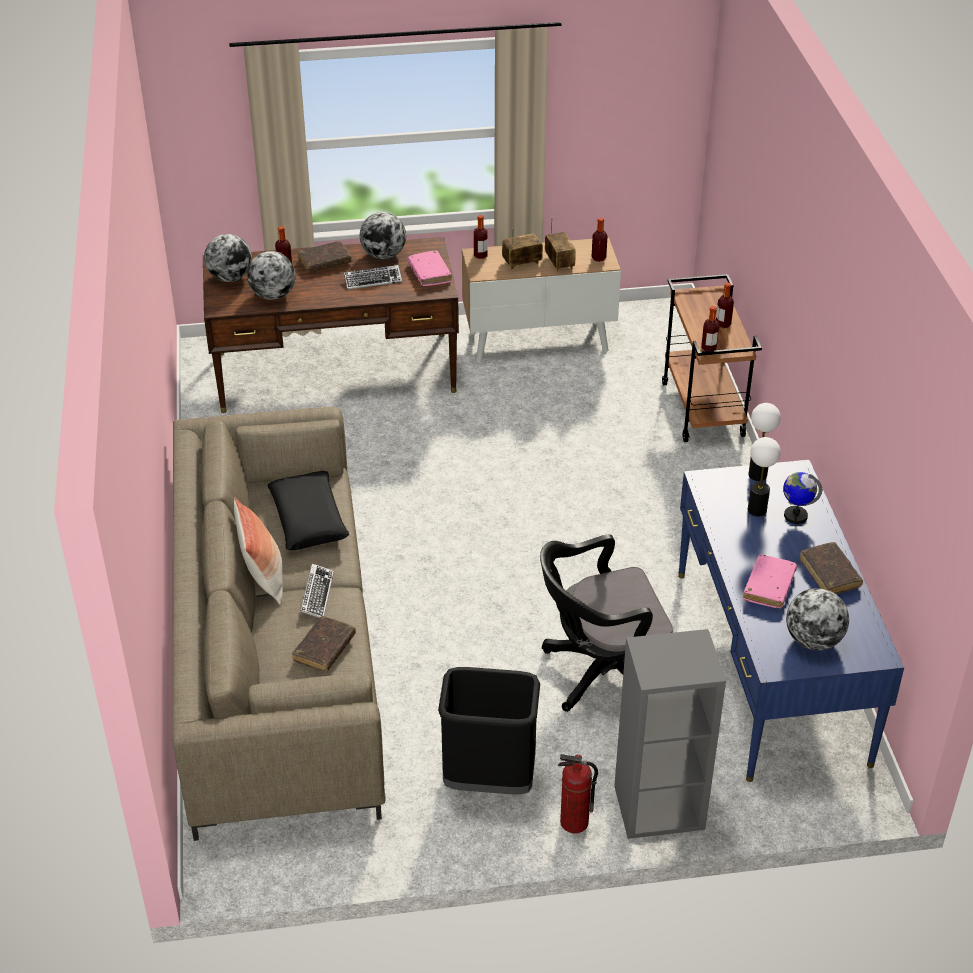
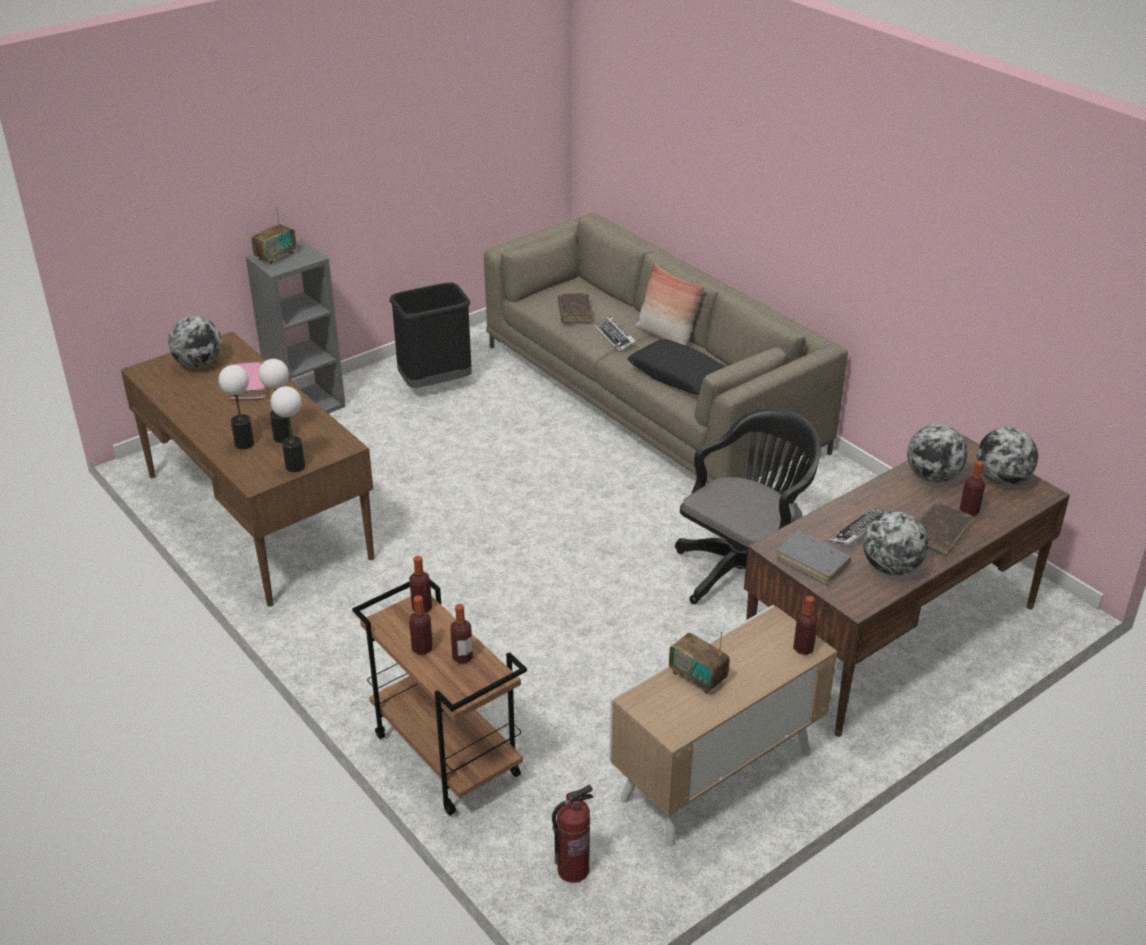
camera: 150 degrees right, 5 degrees down
pink book [407,250,452,286] -> grey book [775,531,851,585]
radio [502,228,543,269] -> radio moved to [251,205,296,265]
black office chair [540,534,673,712] -> black office chair moved to [675,408,821,604]
fire extinguisher [558,754,598,833] -> fire extinguisher moved to [552,785,594,883]
bottle [592,218,607,262] -> bottle moved to [451,604,473,664]
blue desk [678,460,904,782] -> brown desk [121,331,374,607]
globe [783,472,822,524] -> table lamp [219,365,254,449]
brown book [800,542,863,594] -> none

